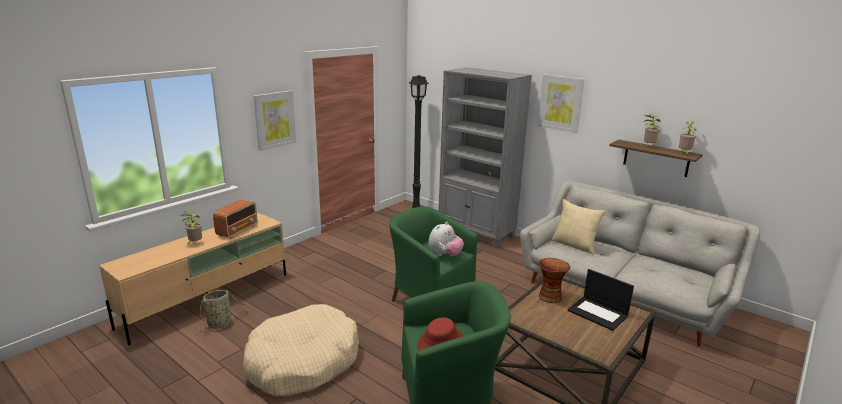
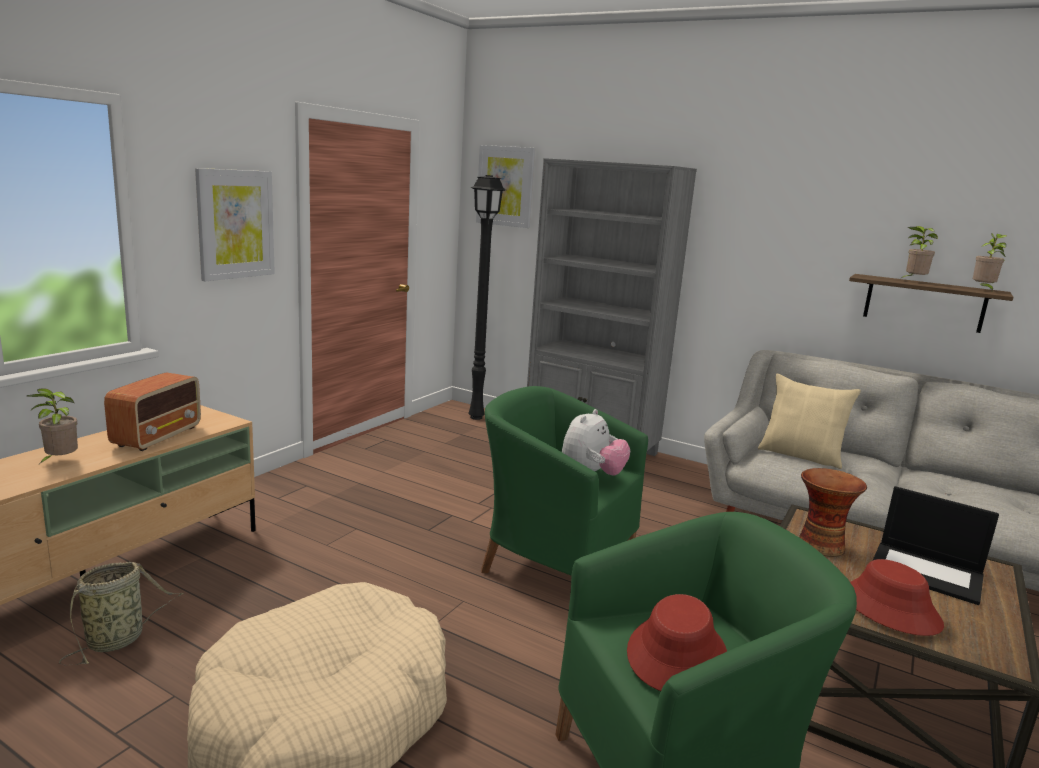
camera: 10 degrees left, 5 degrees down
picture [538,74,585,133] -> picture moved to [476,145,535,228]
none -> red hat [850,559,944,636]

